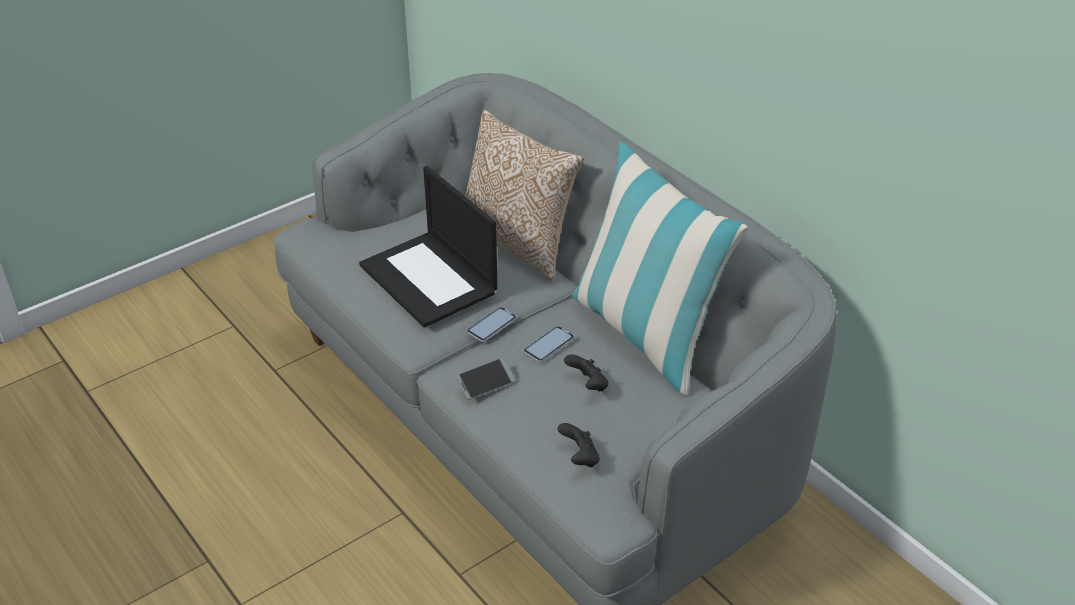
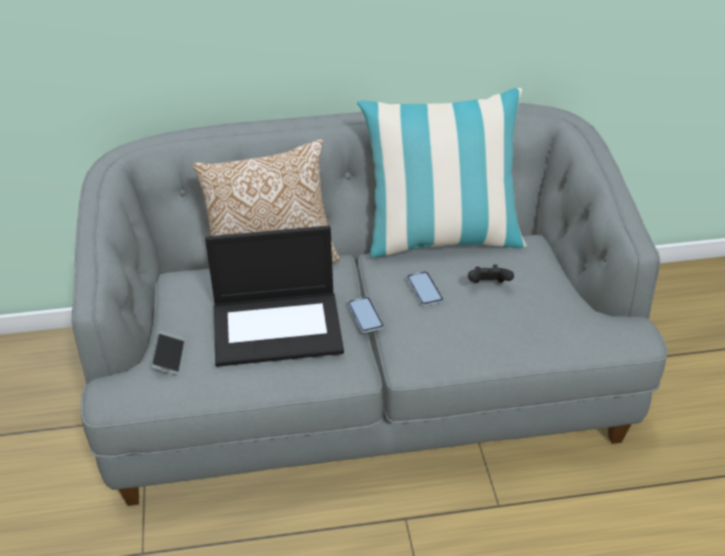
camera: 60 degrees left, 0 degrees up
phone [456,358,515,400] -> phone moved to [151,331,185,375]
black game controller [558,423,600,467] -> none

